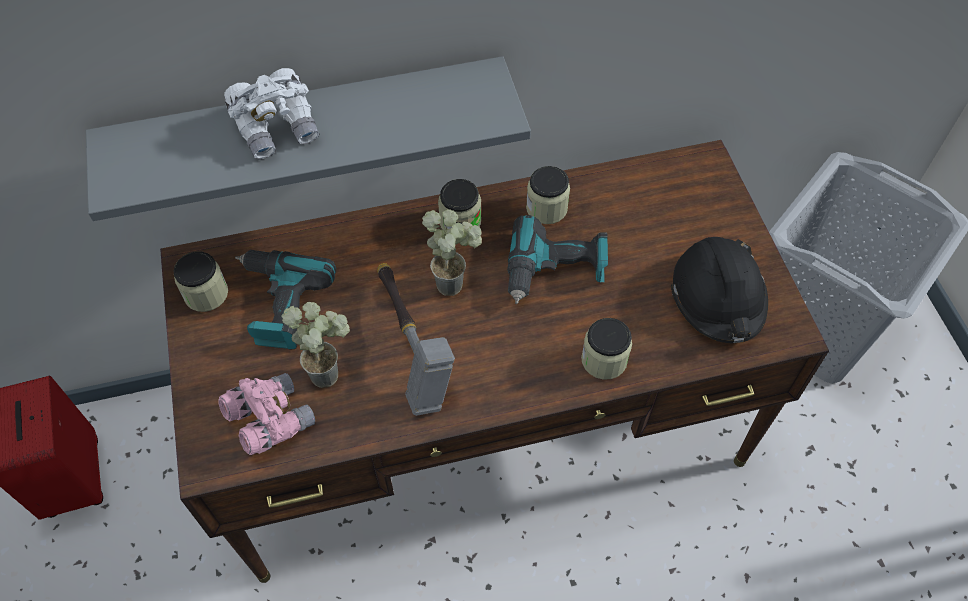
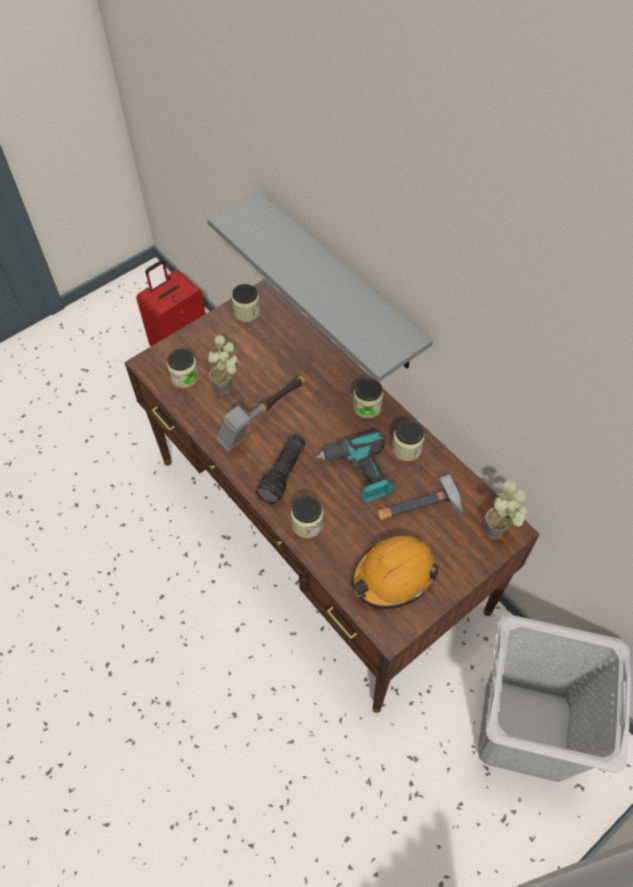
camera: 65 degrees right, 0 degrees up
pink binoculars [218,373,315,455] -> jar [167,348,199,388]
white binoculars [224,68,319,159] -> none
power drill [235,250,336,349] -> none
potted plant [422,209,482,296] -> potted plant moved to [485,480,527,539]
black hard hat [671,237,768,343] -> orange hard hat [351,536,438,609]
none -> flashlight [255,435,305,505]
none -> hammer [377,475,462,520]

